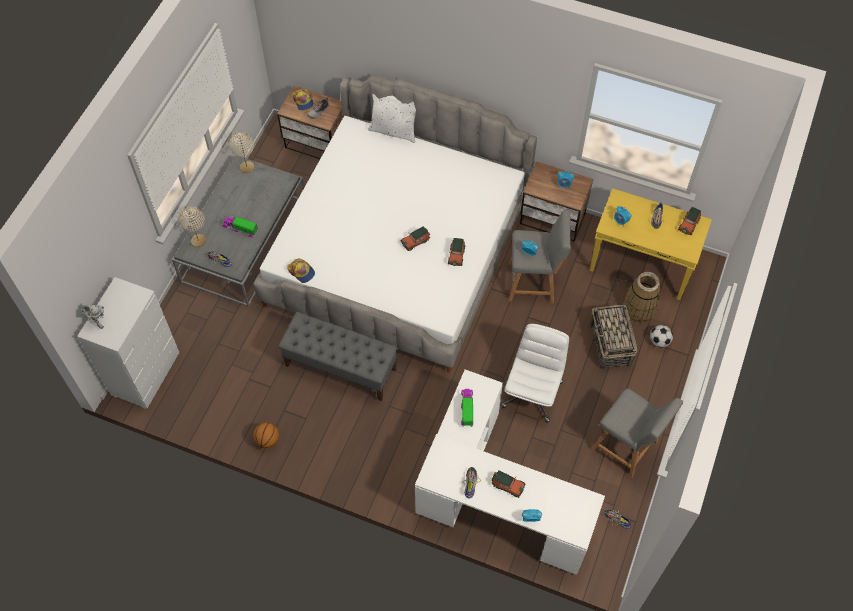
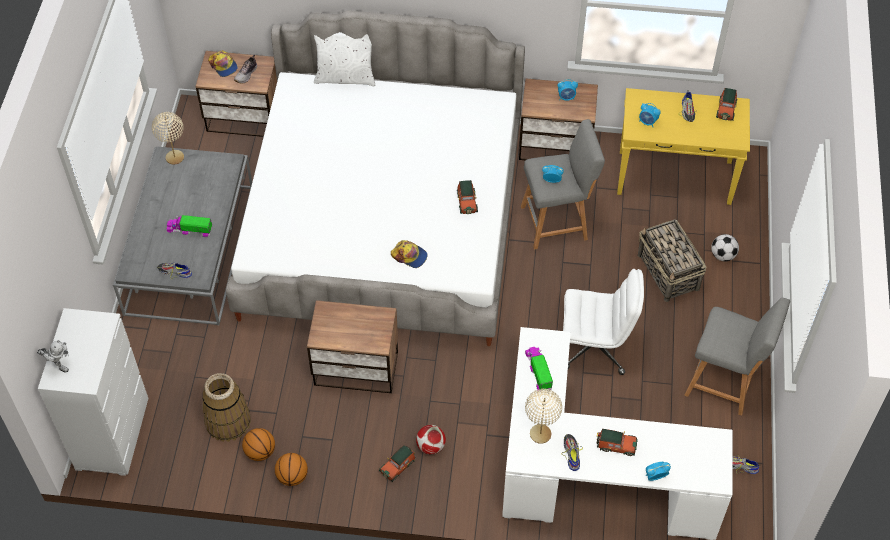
camera: 15 degrees left, 5 degrees down
beige table lamp [178,206,206,247] -> beige table lamp moved to [525,389,562,443]
grey bench [278,312,398,401] -> nightstand [307,300,398,393]
cap [287,258,315,283] -> cap moved to [391,240,428,268]
toy car [401,226,431,251] -> toy car moved to [379,445,416,482]
white office chair [501,324,569,423] -> white office chair turned 90 degrees clockwise [563,269,644,375]
basket [623,272,661,324] -> basket moved to [202,373,251,442]
none -> basketball [242,428,275,461]
none -> football [416,425,446,455]

